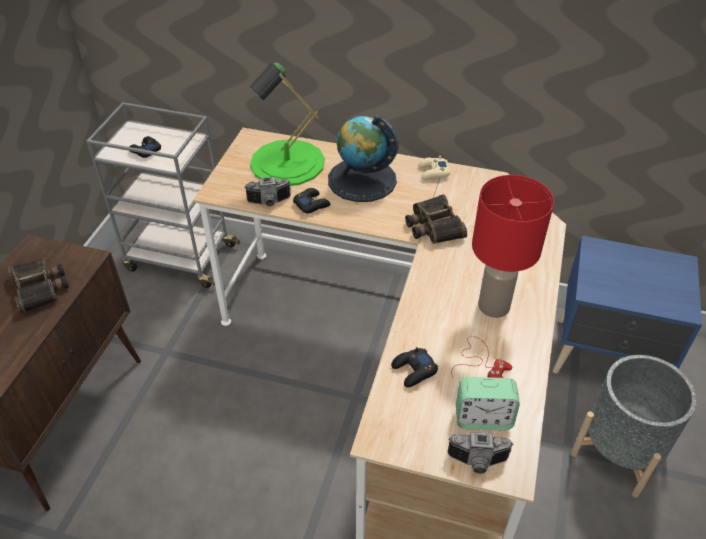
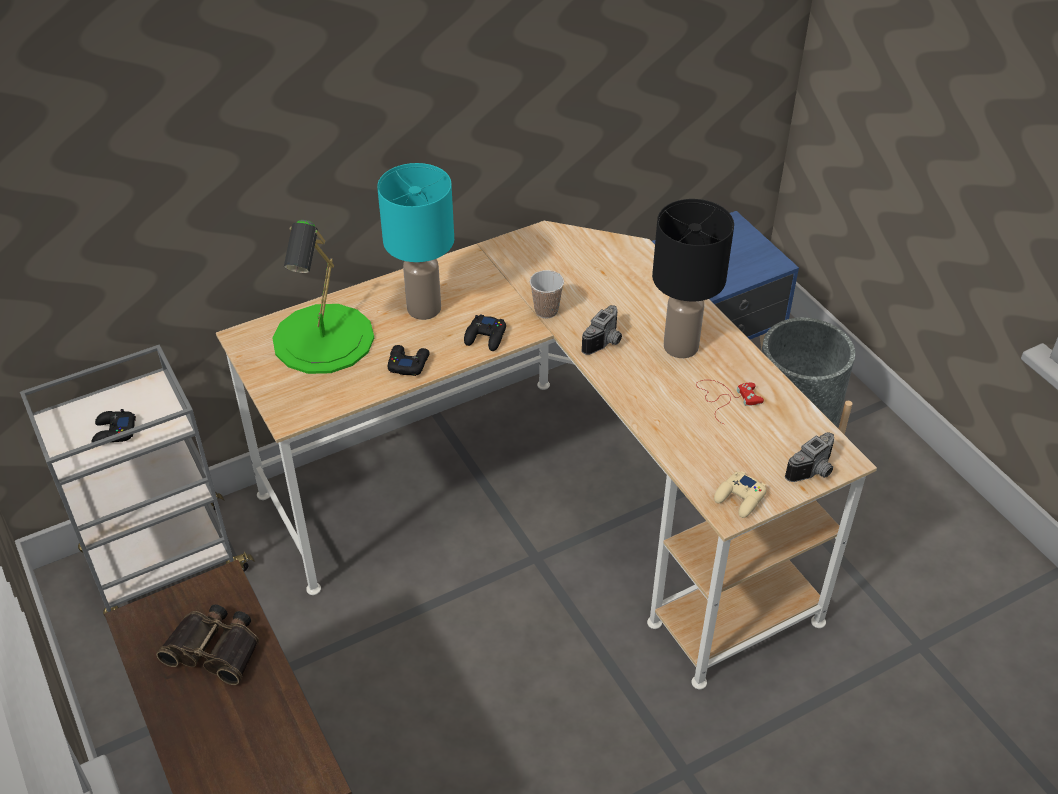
camera: 45 degrees left, 0 degrees up
camera [244,177,291,206] -> camera moved to [581,305,622,355]
globe [328,115,398,202] -> turquoise table lamp [377,163,454,320]
black game controller [391,347,438,388] -> black game controller moved to [464,314,506,351]
binoculars [405,194,467,244] -> cup [530,270,564,318]
beige game controller [418,156,451,180] -> beige game controller moved to [714,471,767,518]
alarm clock [456,377,520,430] -> none
red table lamp [472,175,554,318] -> black table lamp [652,199,734,358]

